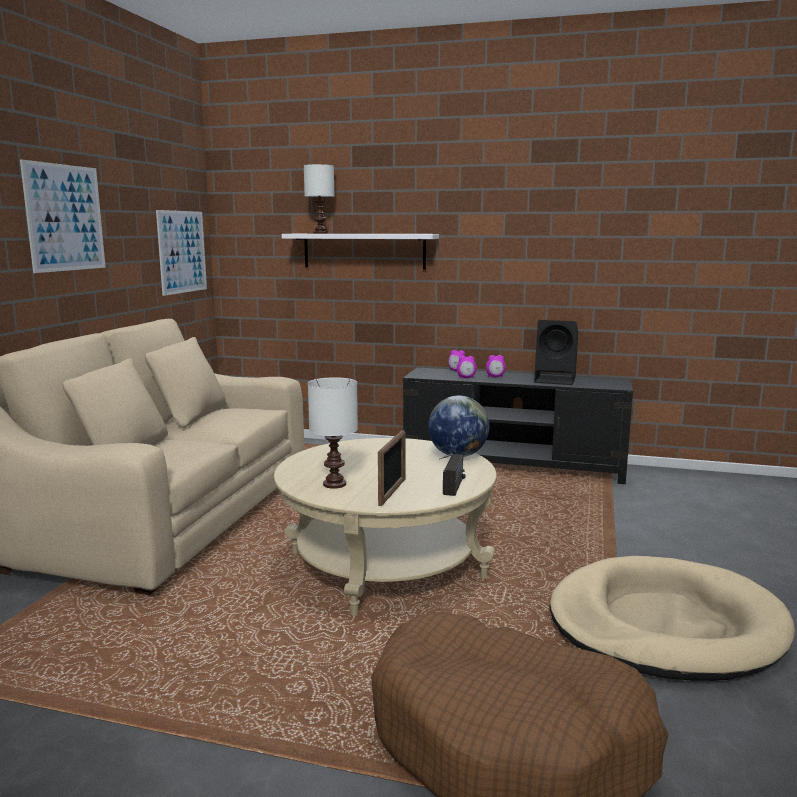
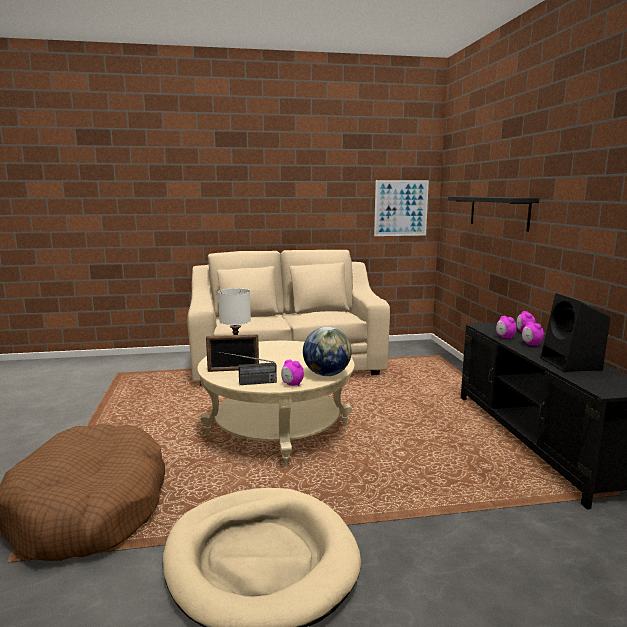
camera: 65 degrees right, 0 degrees up
picture [20,159,106,273] -> none
white shelf [282,234,439,269] -> black shelf [448,196,539,232]
white table lamp [304,164,334,233] -> none
none -> alarm clock [281,359,304,386]

